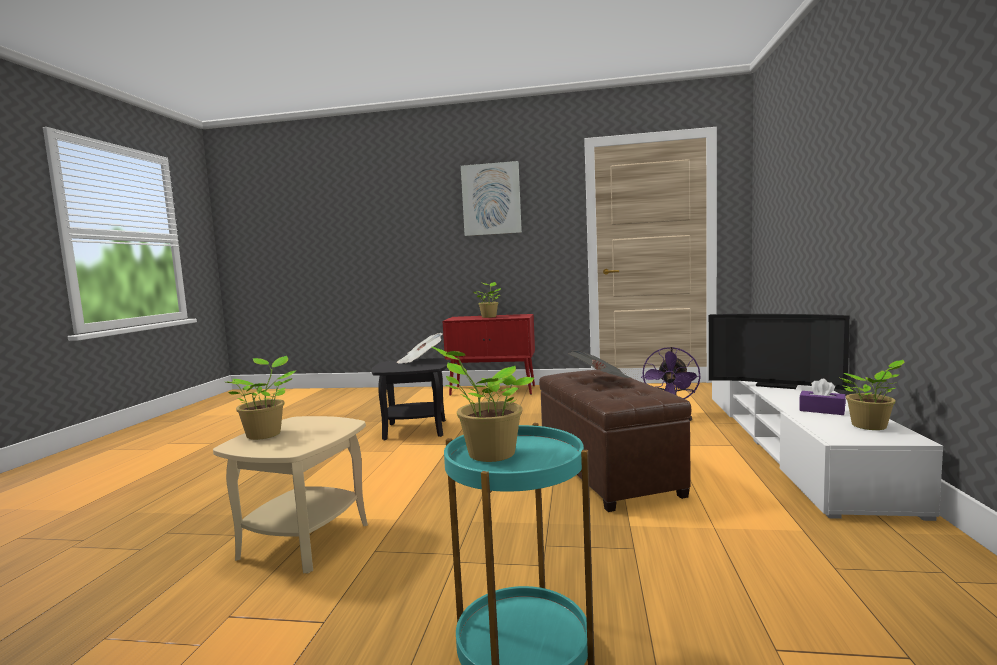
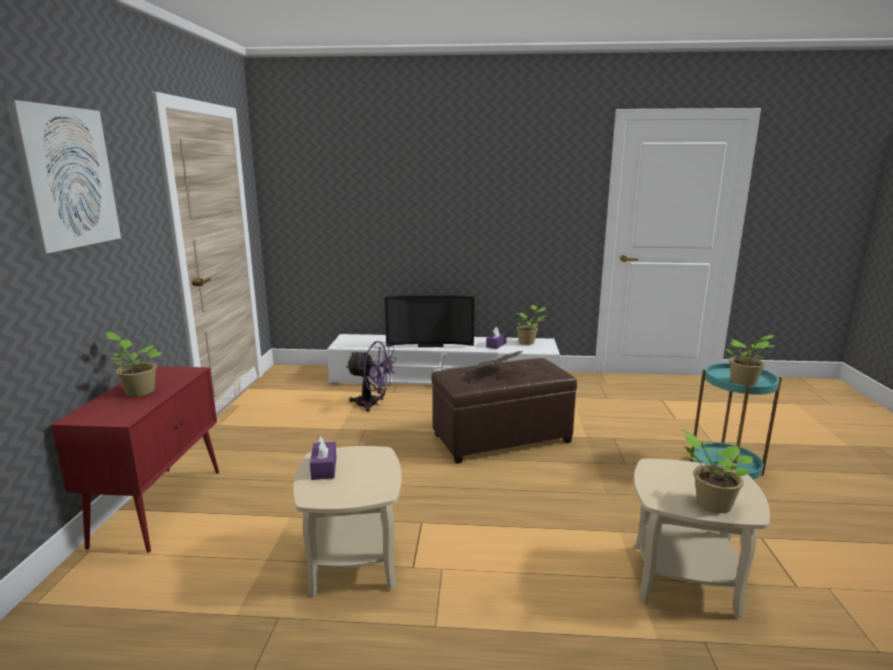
camera: 95 degrees left, 10 degrees up
black side table [372,358,448,440] -> beige side table [293,446,402,597]
newspaper [397,333,443,364] -> purple tissue box [310,436,337,480]
television [709,314,850,391] -> television turned 60 degrees clockwise [385,295,475,347]

